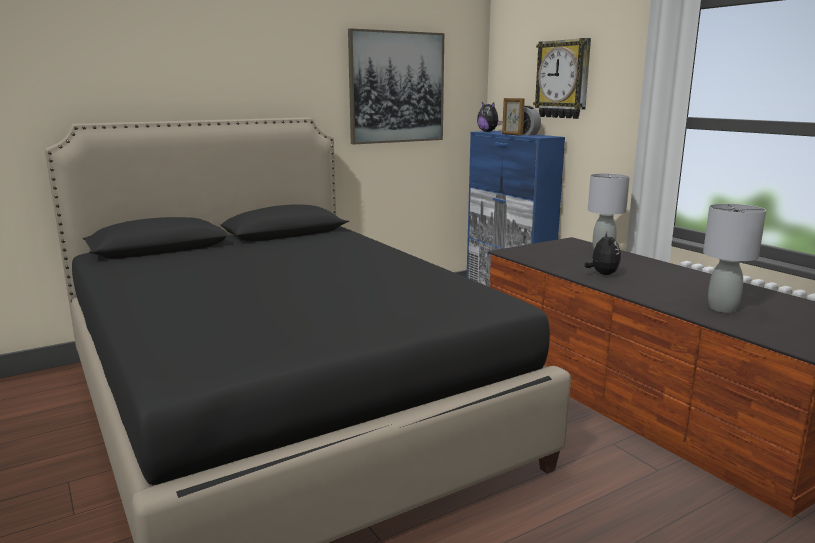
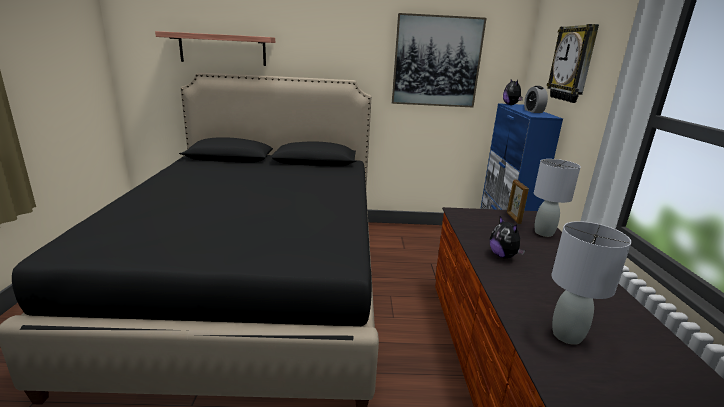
camera: 30 degrees right, 5 degrees up
picture frame [502,98,525,136] -> picture frame moved to [507,180,529,224]
plush toy [584,232,621,275] -> plush toy turned 120 degrees clockwise [490,216,525,258]
none -> shelf [155,31,275,66]

